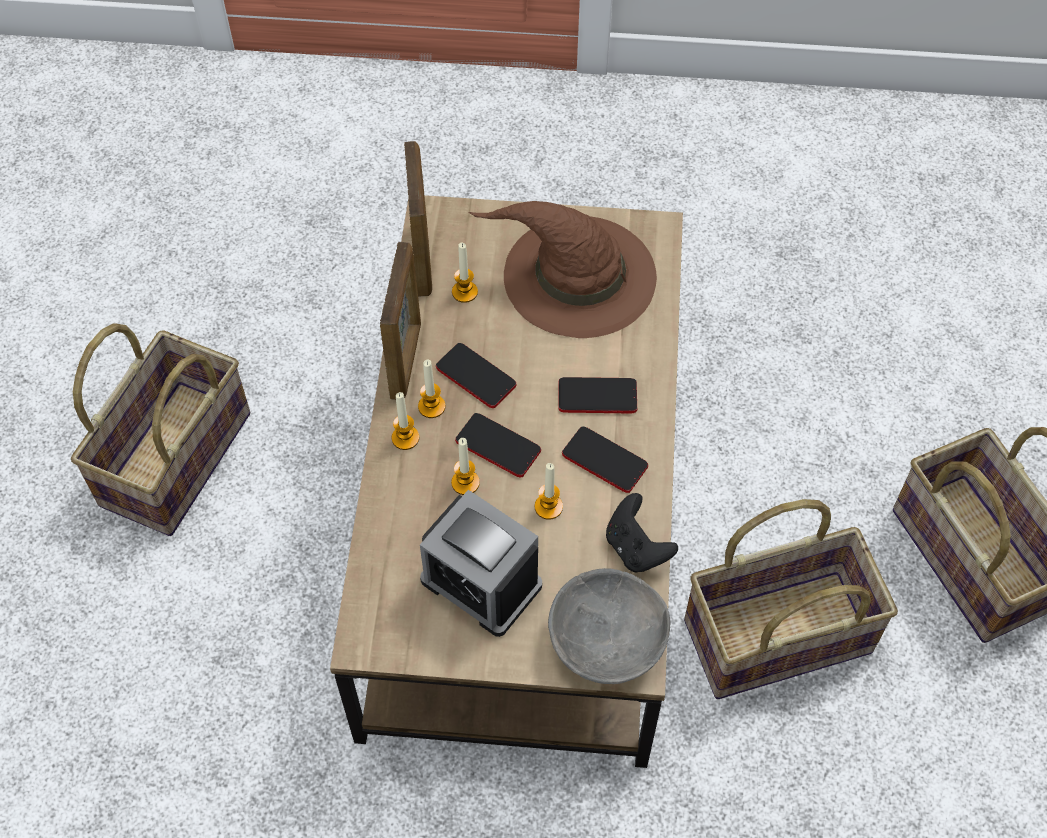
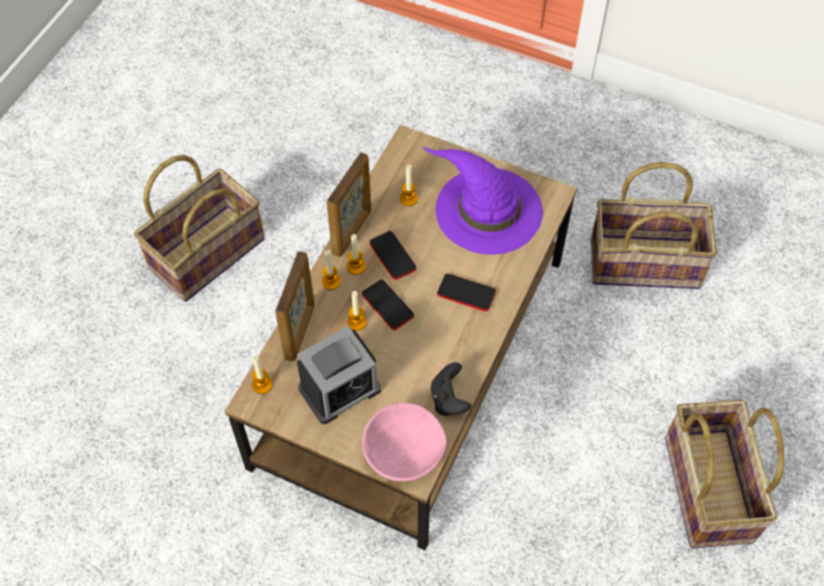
camera: 20 degrees right, 0 degrees up
picture frame [404,141,432,297] -> picture frame moved to [275,251,315,361]
alarm clock [420,490,542,637] -> alarm clock turned 90 degrees counterclockwise [297,326,381,424]
brown hat [469,201,657,338] -> purple hat [422,146,543,255]
candle [534,463,563,520] -> candle moved to [252,356,272,394]
grey bowl [548,568,670,684] -> pink bowl [362,403,447,481]
phone [562,426,648,493] -> none
basket [684,499,898,699] -> basket moved to [591,162,717,289]

